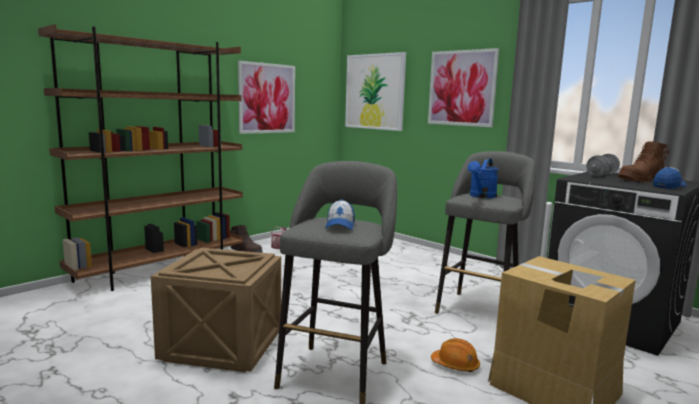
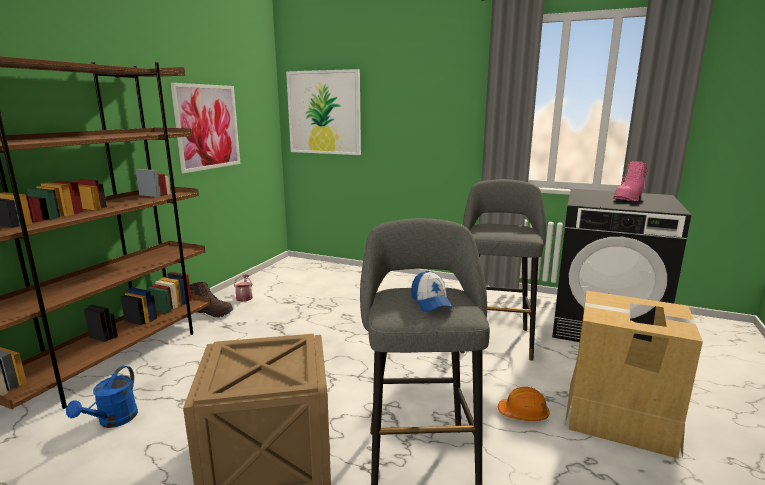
camera: 20 degrees left, 5 degrees up
picture [428,48,499,127] -> none
blue watering can [468,158,499,198] -> blue watering can moved to [66,366,138,428]
grey dumbbell [586,154,620,177] -> none
brown boot [618,141,669,182] -> pink boot [613,162,648,201]
cap [653,167,686,189] -> none

